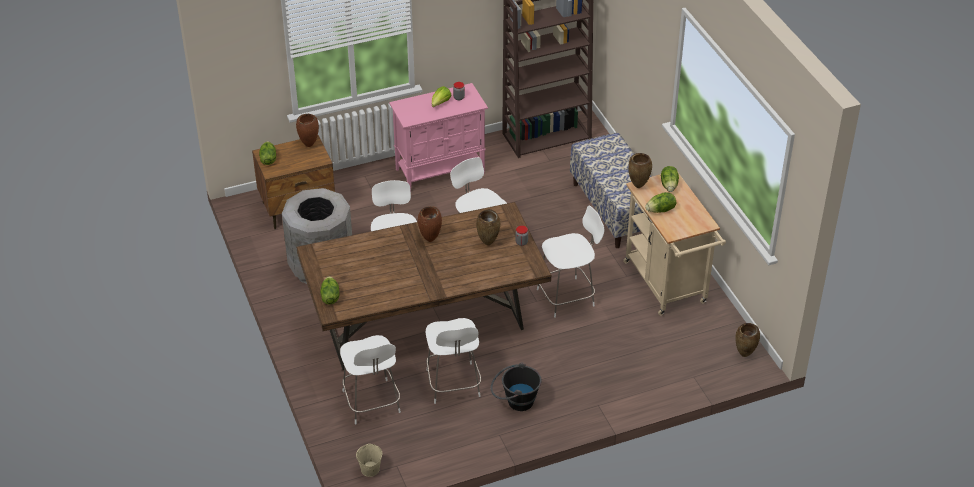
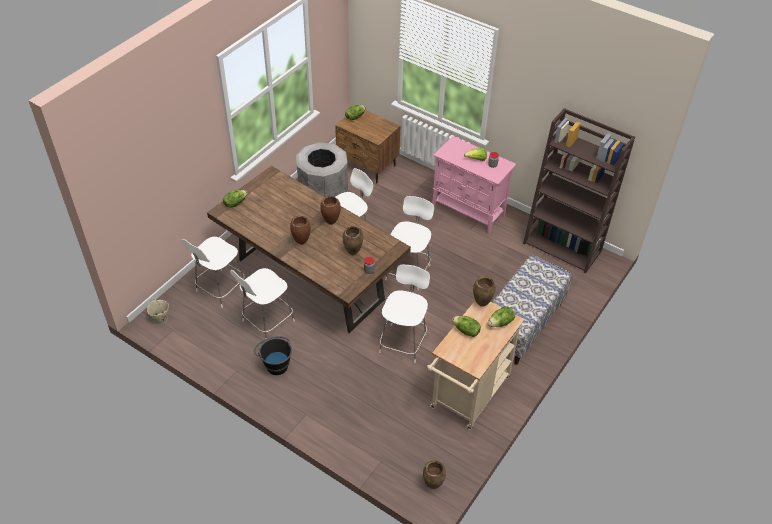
camera: 55 degrees right, 5 degrees up
brown vase [296,114,319,147] -> brown vase moved to [290,216,311,245]
white chair [537,206,604,318] -> white chair turned 105 degrees counterclockwise [379,265,430,363]

